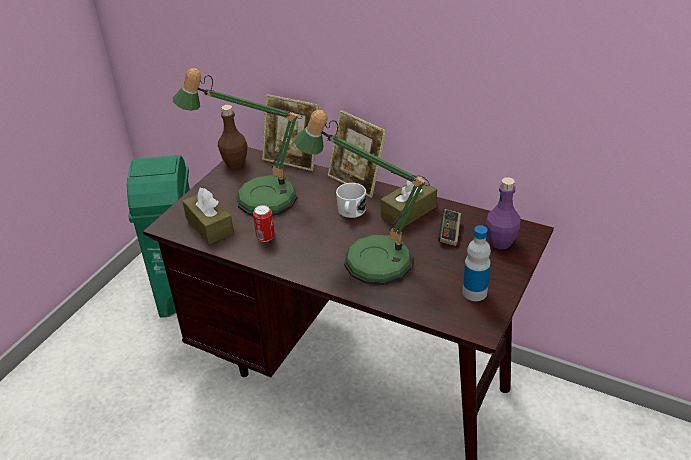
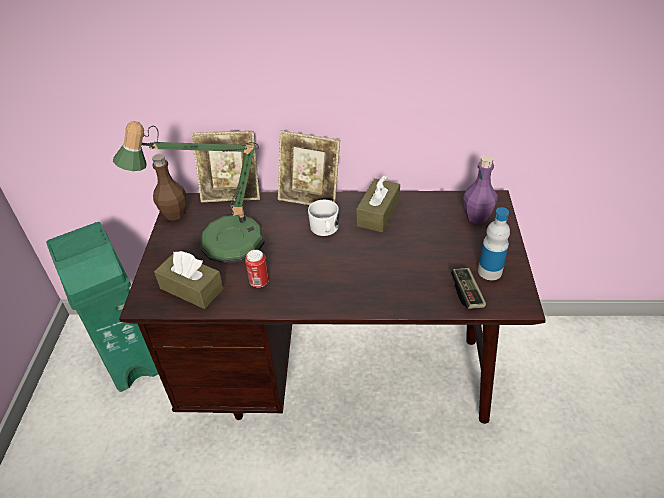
camera: 25 degrees left, 5 degrees up
table lamp [294,110,430,285] -> none
game controller [438,209,461,246] -> game controller moved to [451,268,486,309]

